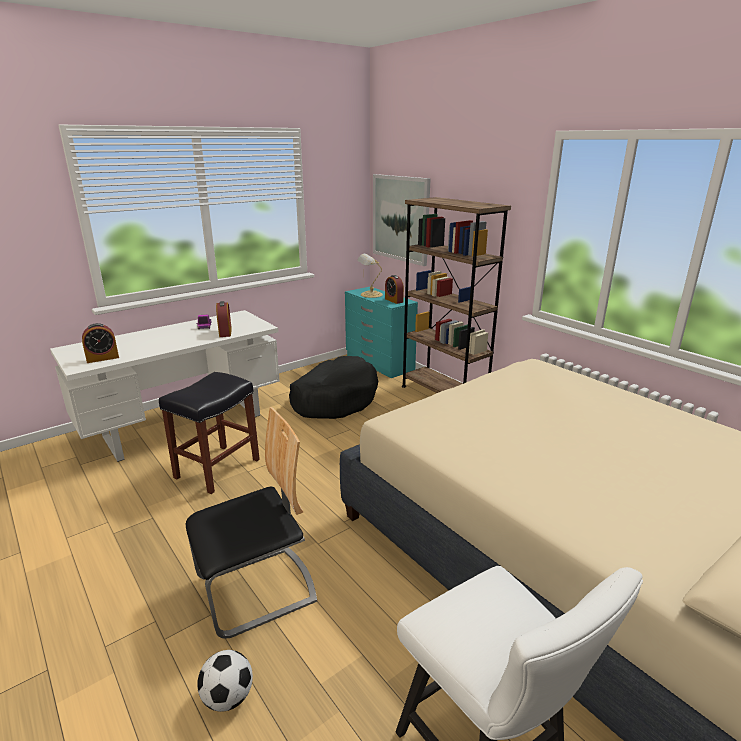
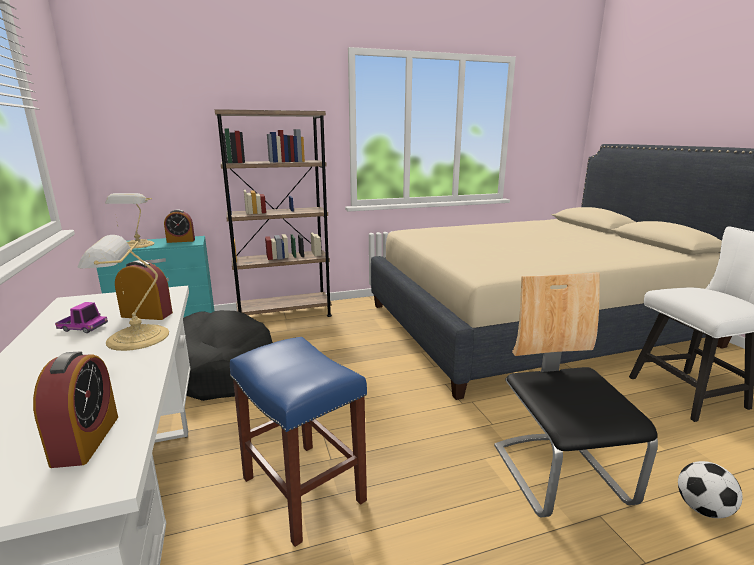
camera: 70 degrees left, 5 degrees down
black stool [159,372,260,494] -> blue stool [230,337,367,547]
picture [373,174,431,266] -> none
none -> table lamp [77,235,169,351]

